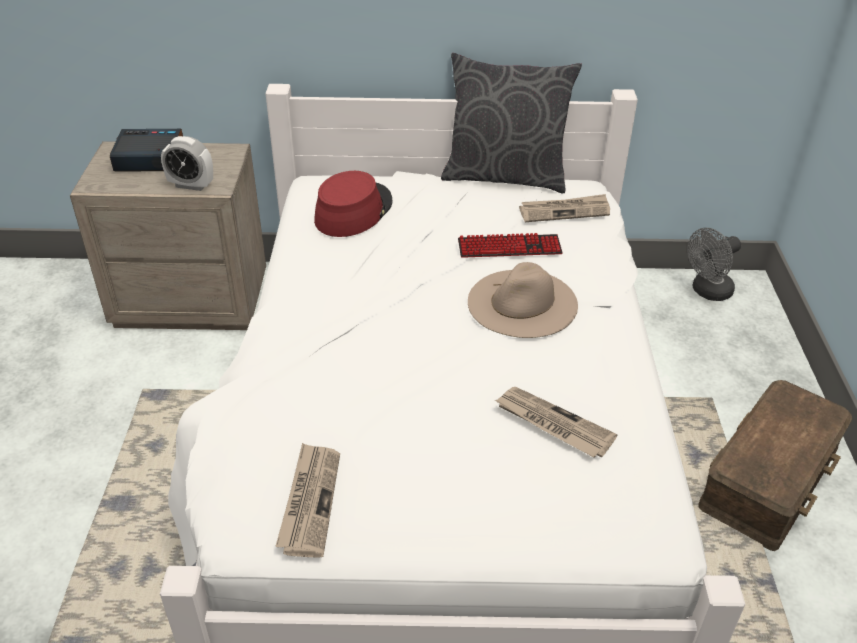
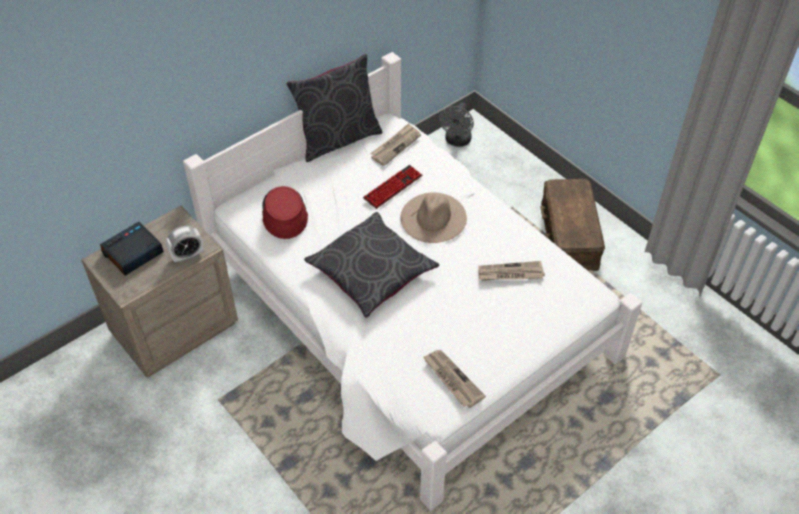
camera: 40 degrees left, 10 degrees up
none -> grey pillow [304,212,439,318]

